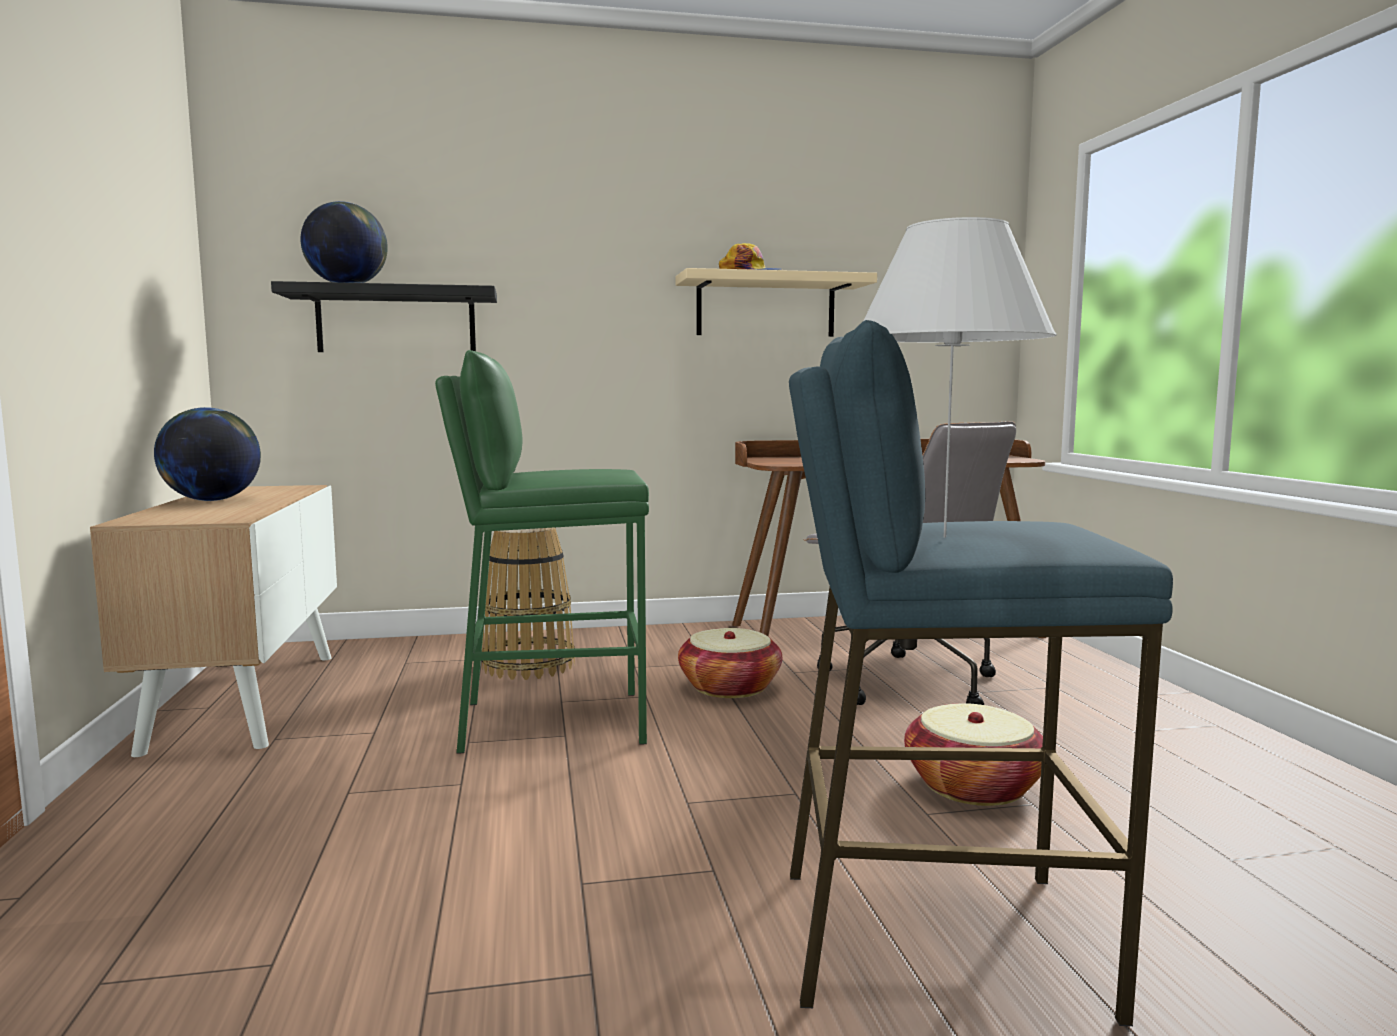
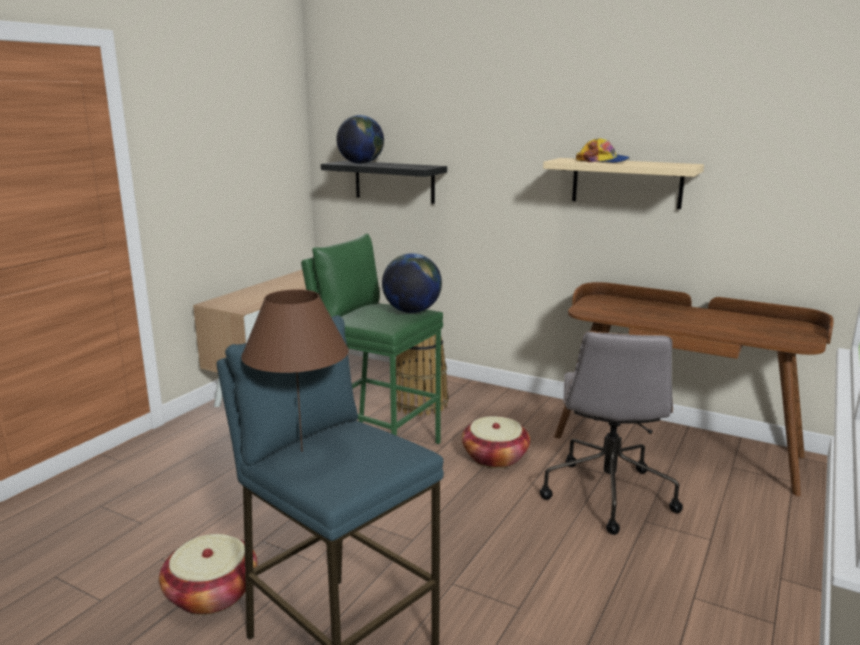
camera: 40 degrees right, 10 degrees up
globe [154,407,261,501] -> globe moved to [382,253,442,313]
white table lamp [863,217,1057,538] -> brown table lamp [241,289,349,452]
basket [904,703,1043,806] -> basket moved to [159,534,258,615]

